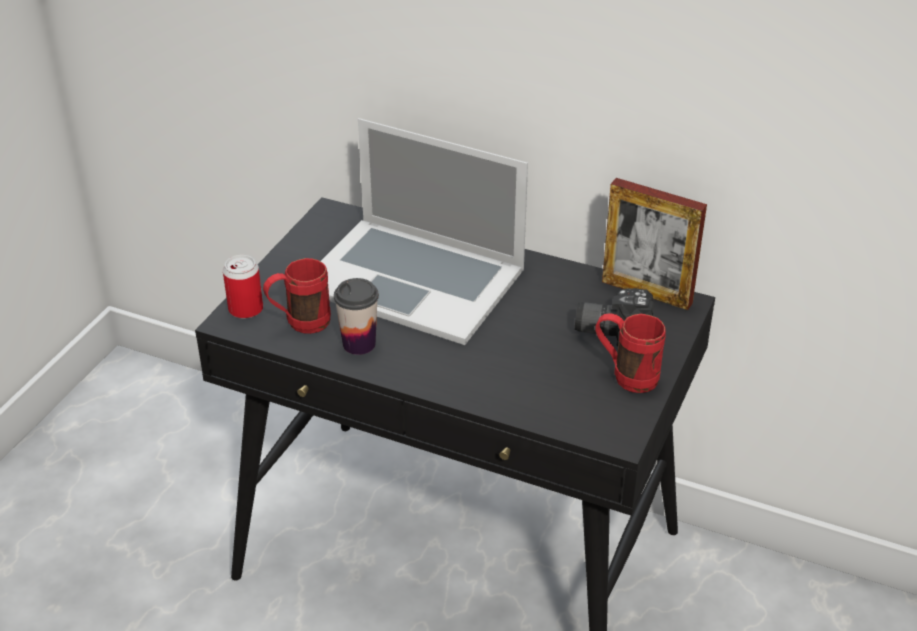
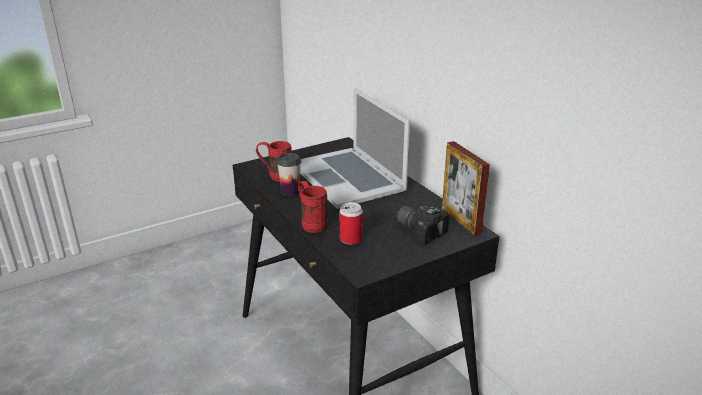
camera: 35 degrees right, 10 degrees down
can [223,255,263,319] -> can moved to [340,202,363,245]
red mug [596,313,666,393] -> red mug moved to [298,181,328,233]

